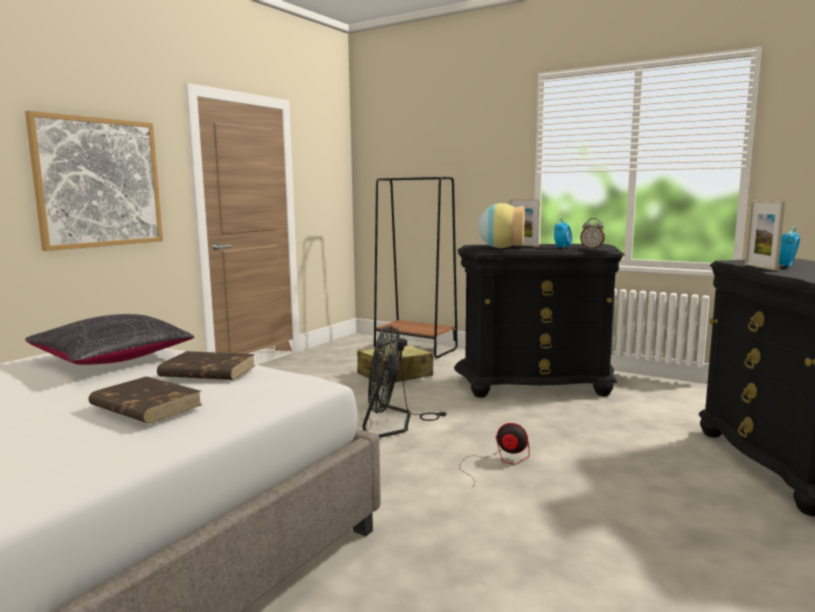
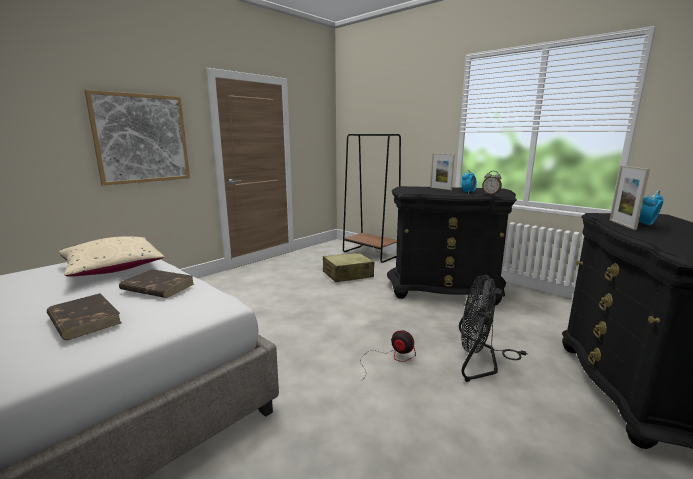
camera: 10 degrees right, 5 degrees up
black pillow [25,314,194,365] -> beige pillow [59,236,164,277]
black fan [363,325,448,438] -> black fan moved to [459,275,528,382]
vase [479,203,525,248] -> none

